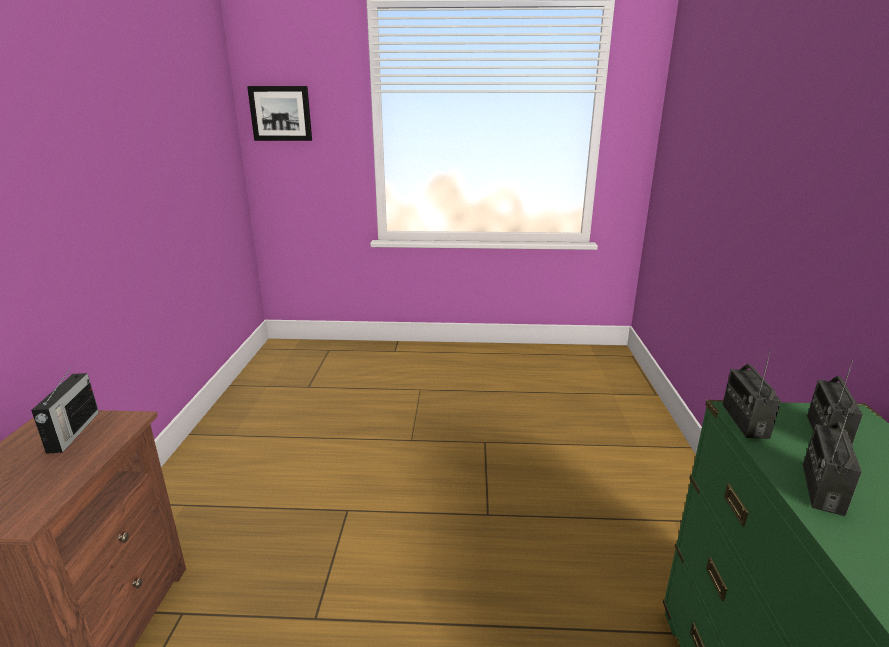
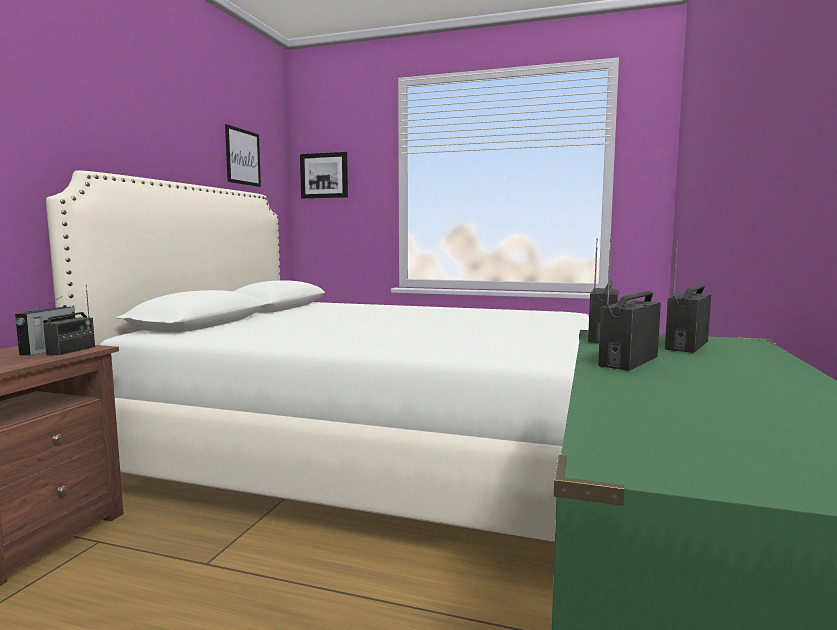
camera: 15 degrees right, 15 degrees down
none -> radio [43,285,95,355]
none -> white bed [46,171,589,542]
none -> picture [225,124,261,187]

